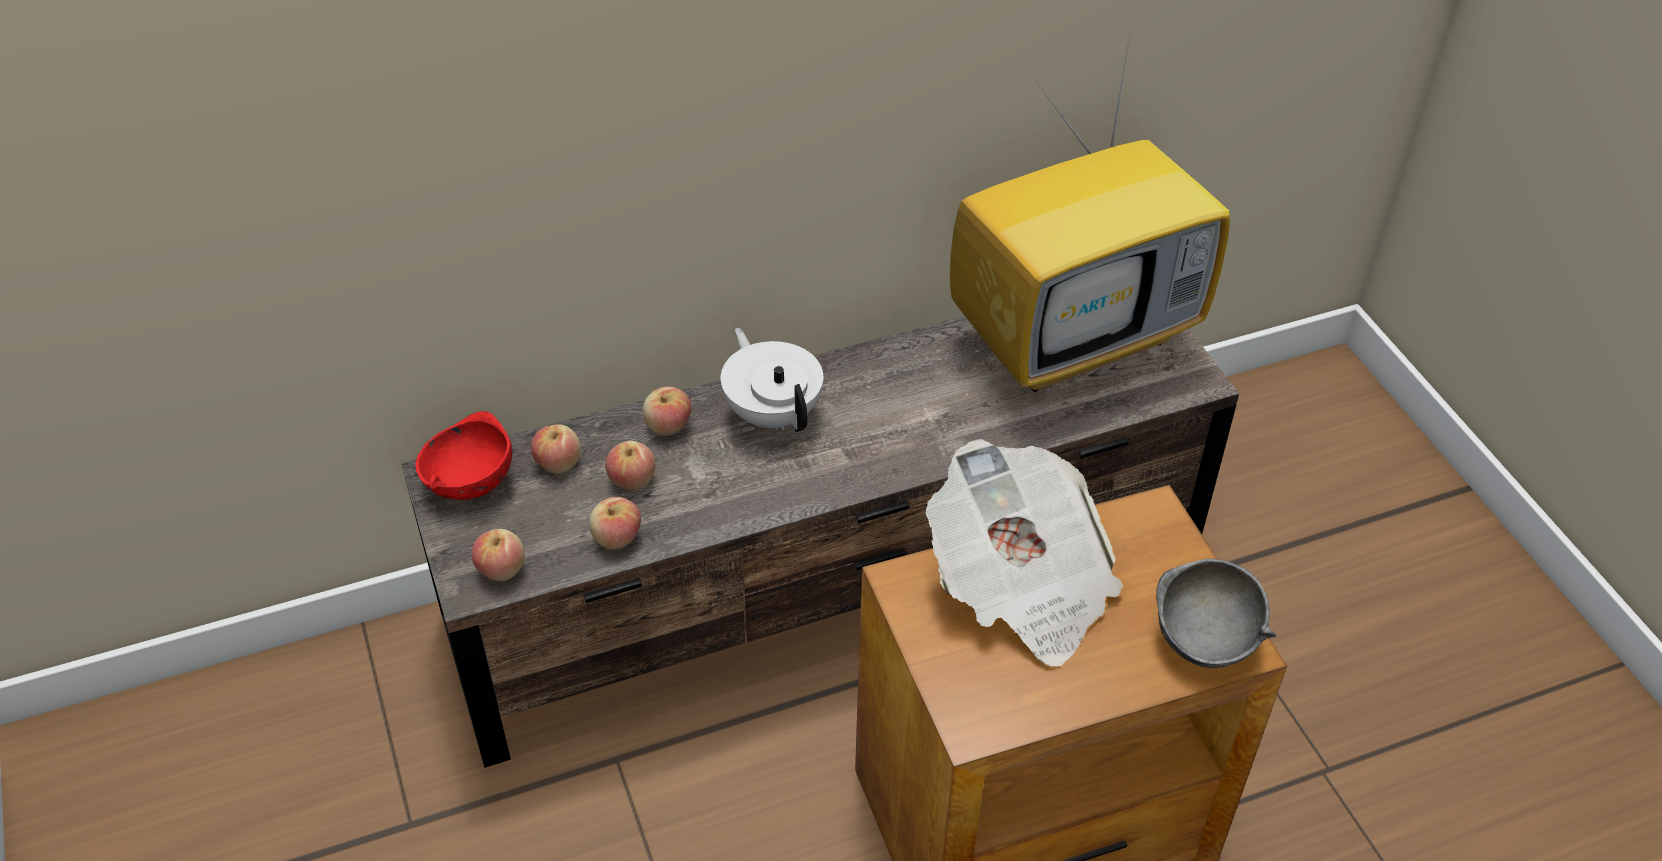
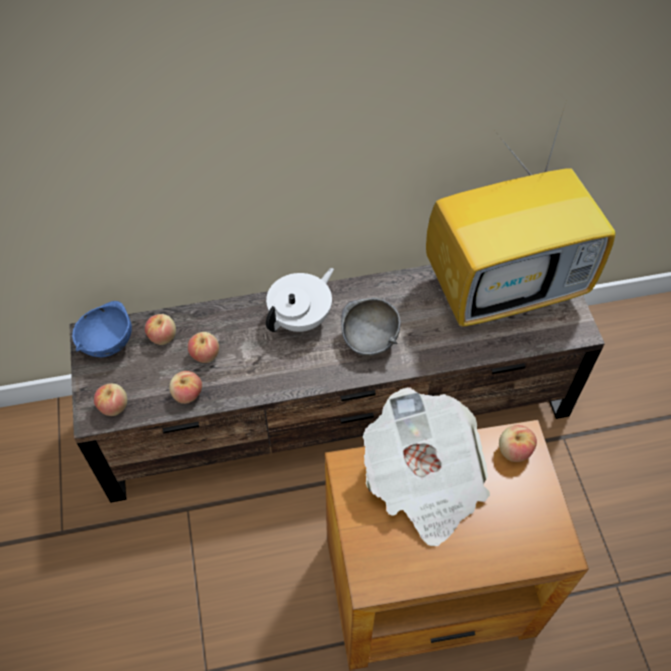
camera: 10 degrees right, 10 degrees up
red bowl [415,411,512,500] -> blue bowl [72,301,132,358]
apple [643,386,691,436] -> apple moved to [499,425,537,462]
white teapot [721,328,823,432] -> white teapot turned 60 degrees clockwise [266,268,334,332]
grey bowl [1156,559,1276,668] -> grey bowl moved to [341,298,401,356]

